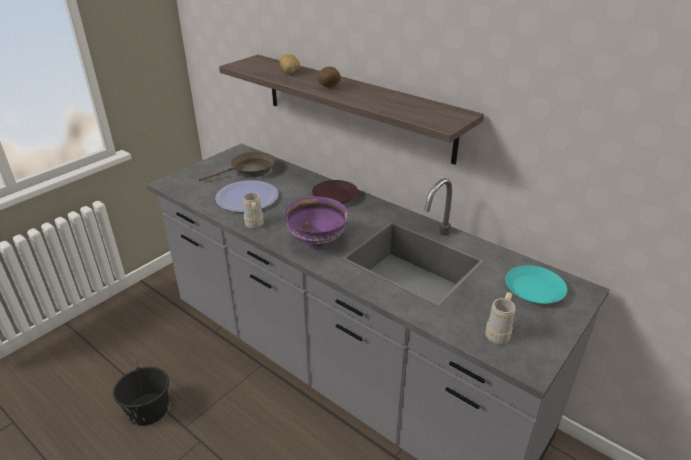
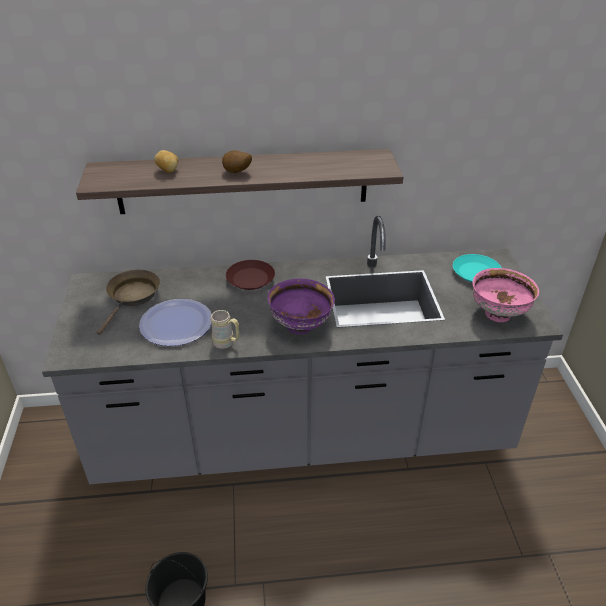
camera: 45 degrees left, 5 degrees up
beige mug [485,292,516,344] -> pink bowl [472,268,539,322]

